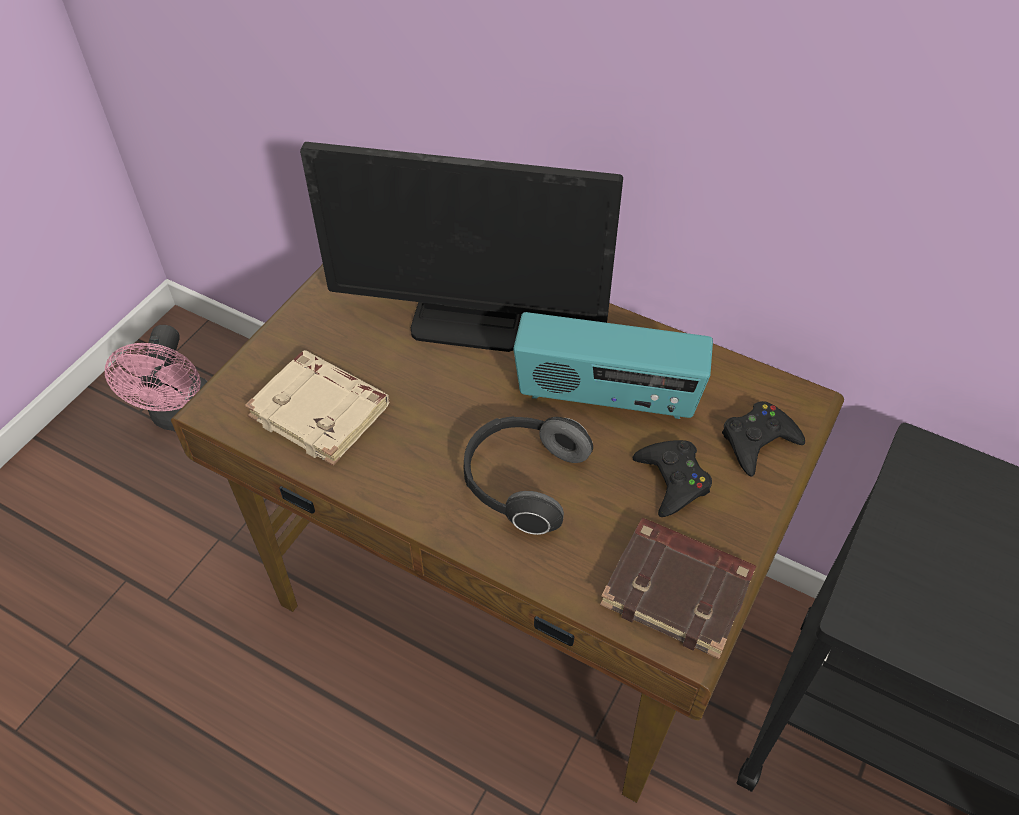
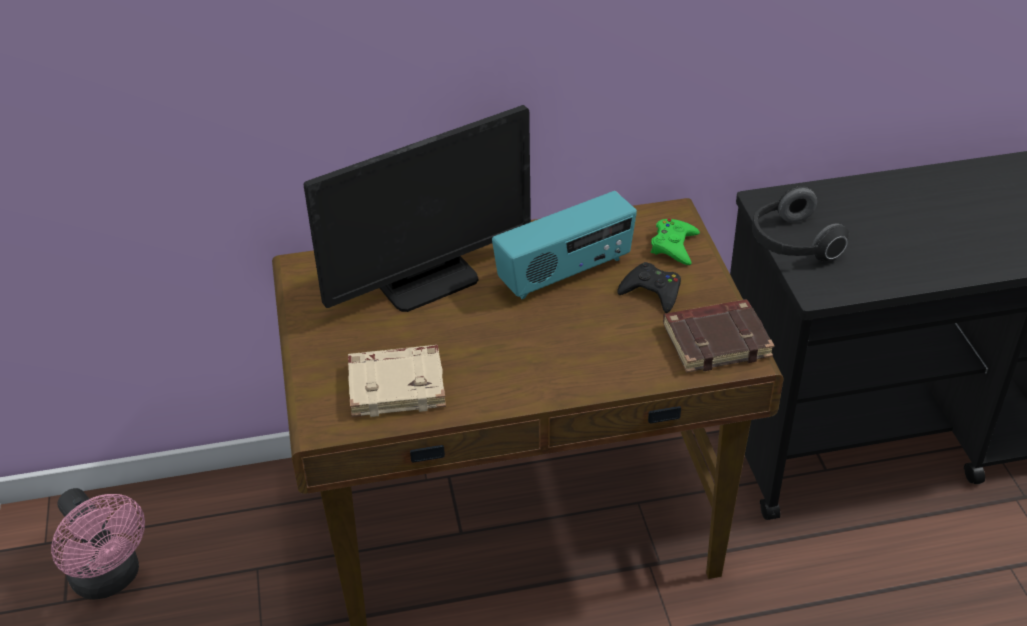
camera: 40 degrees left, 10 degrees down
headphones [464,416,593,535] -> headphones moved to [752,186,849,261]
black game controller [722,401,805,476] -> green game controller [651,219,700,265]

